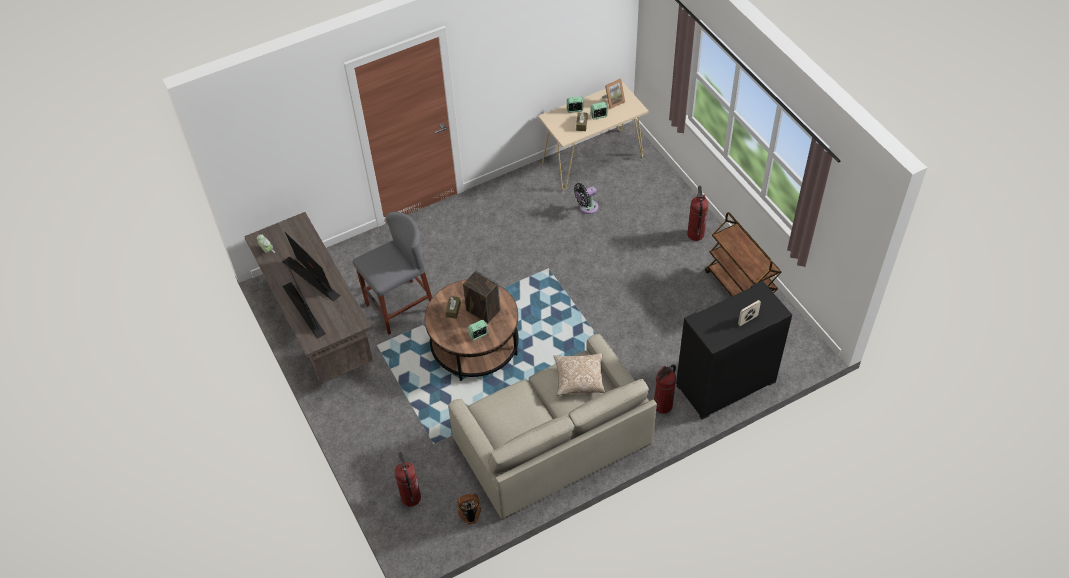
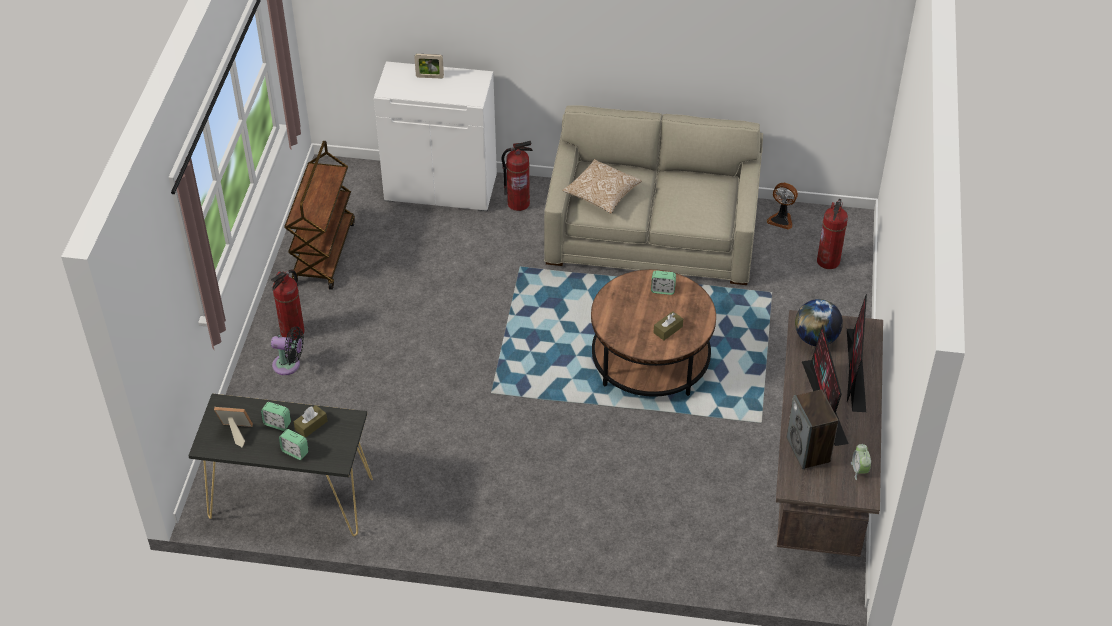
camera: 145 degrees left, 5 degrees down
grey stool [353,212,432,335] -> none
speaker [463,270,501,323] -> speaker moved to [787,389,839,469]
beige console table [538,82,649,190] -> black console table [188,393,373,536]
black fan [574,183,598,214] -> black fan moved to [271,326,304,375]
black cabinet [676,281,792,420] -> white cabinet [374,61,497,211]
none -> globe [795,299,843,346]

